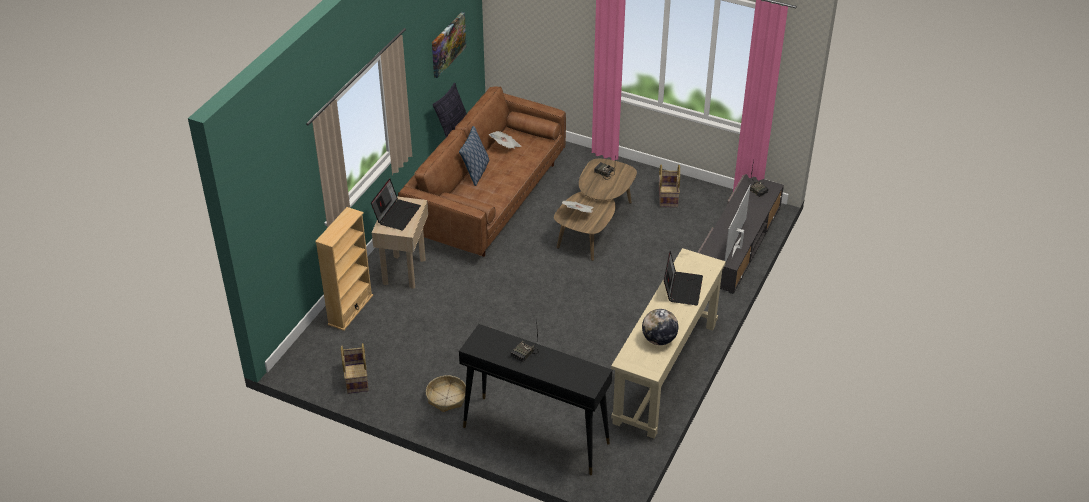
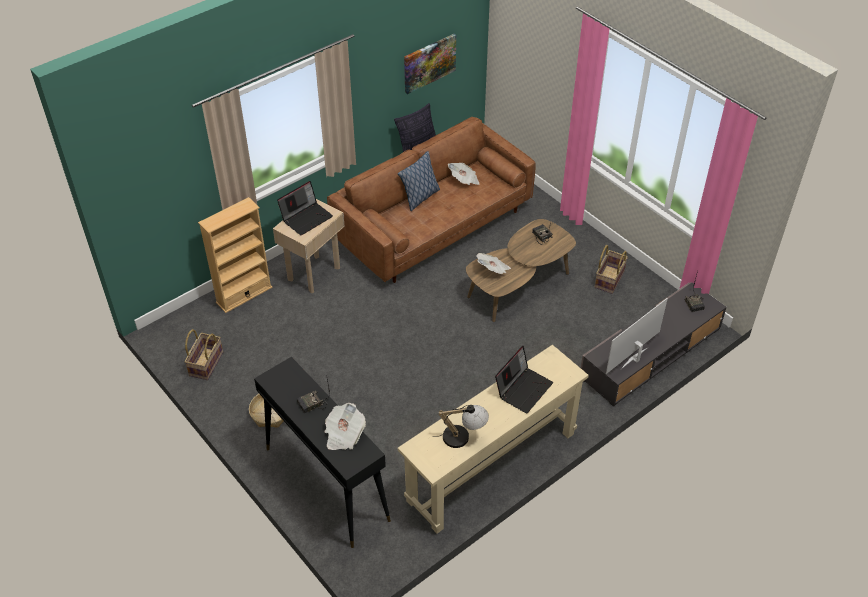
camera: 25 degrees right, 5 degrees up
globe [642,309,678,345] -> table lamp [433,405,489,448]
none -> newspaper [324,403,366,450]

